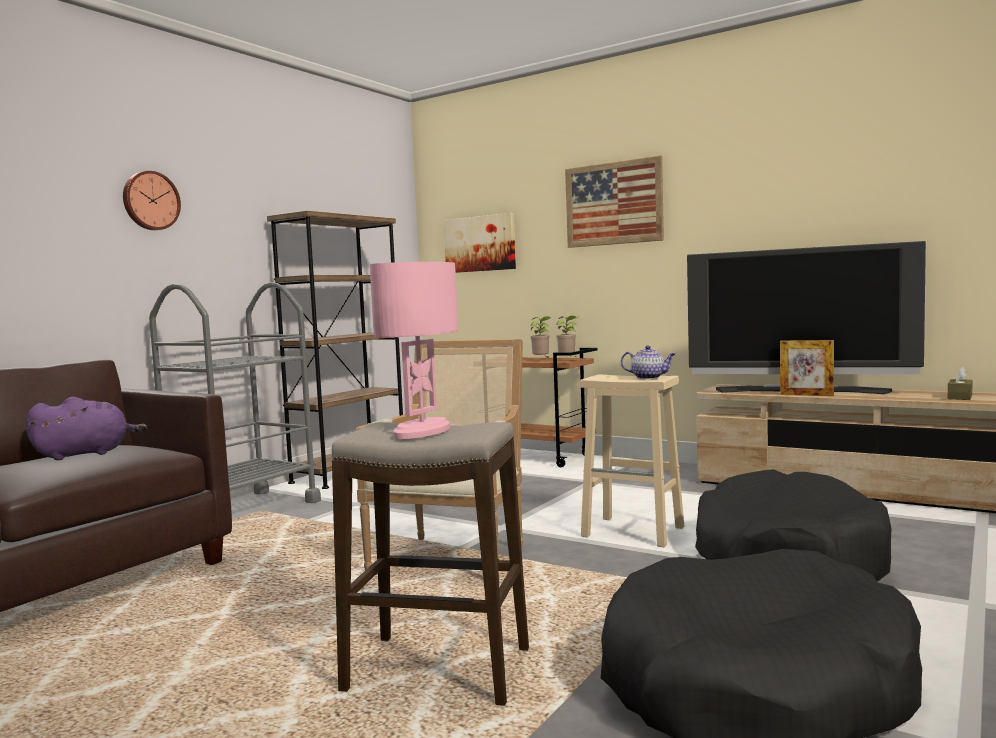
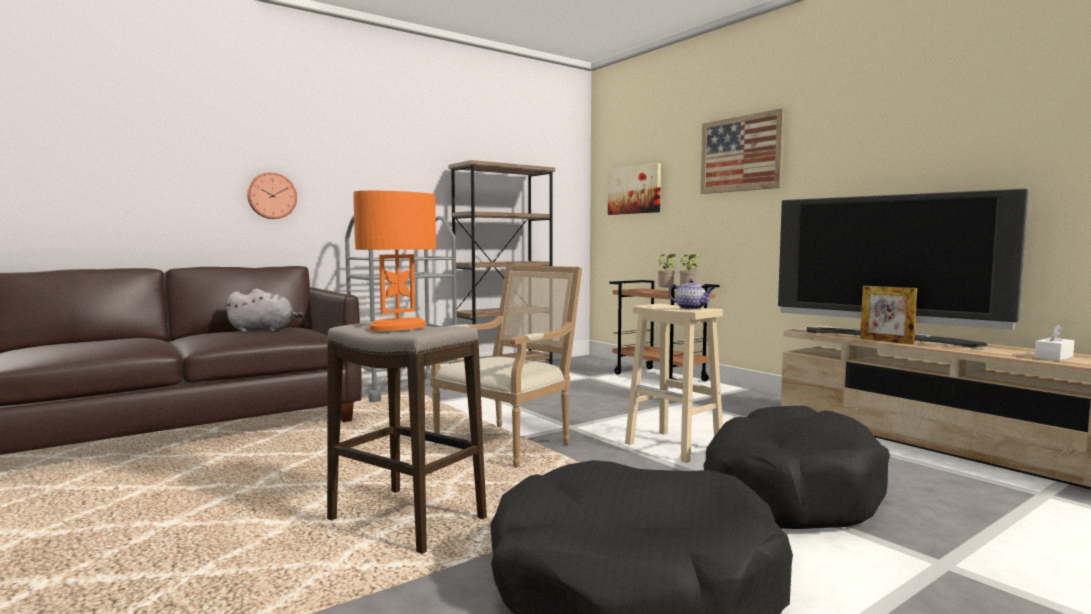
camera: 20 degrees right, 0 degrees up
purple plush toy [26,397,147,460] -> grey plush toy [225,289,303,332]
wall clock [123,171,181,230] -> wall clock moved to [247,172,297,219]
pink table lamp [370,262,458,439] -> orange table lamp [354,191,436,331]
brown tissue box [948,367,973,400] -> white tissue box [1034,324,1074,361]

